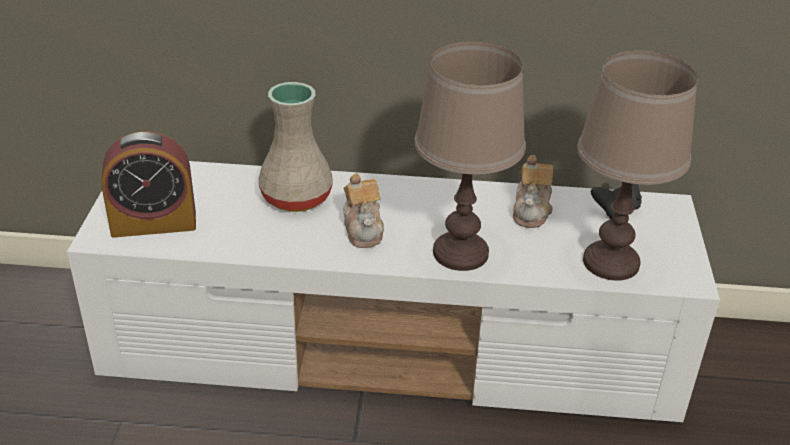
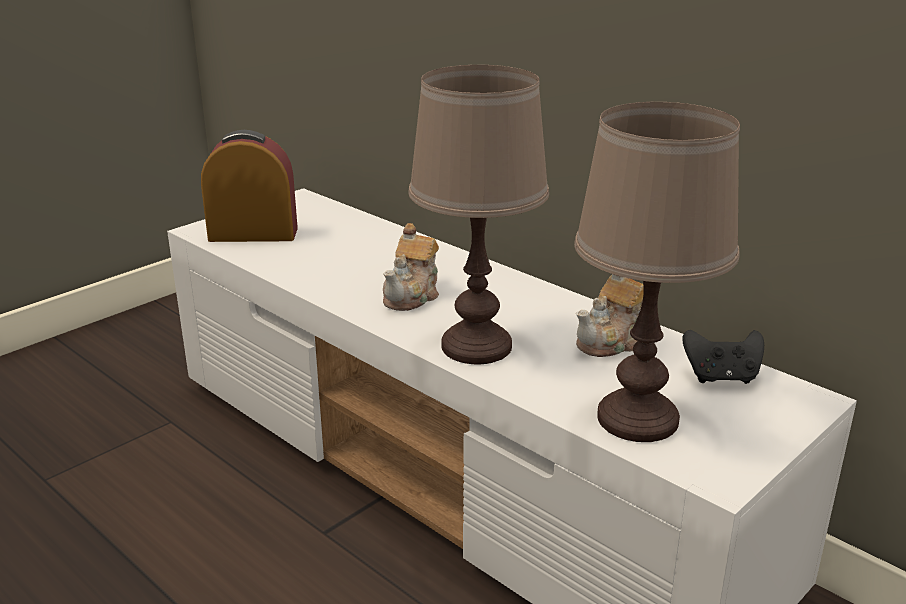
camera: 40 degrees right, 10 degrees down
alarm clock [101,131,196,238] -> alarm clock turned 150 degrees clockwise [201,130,298,242]
beige vase [259,82,333,212] -> none

